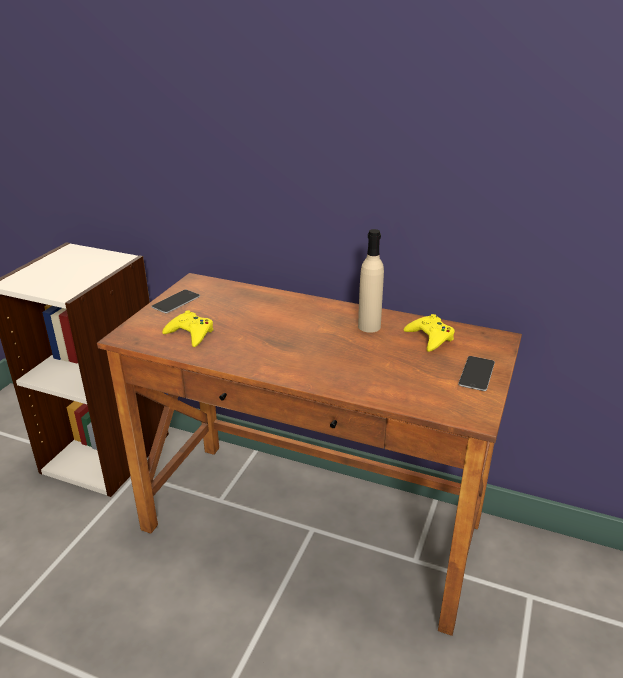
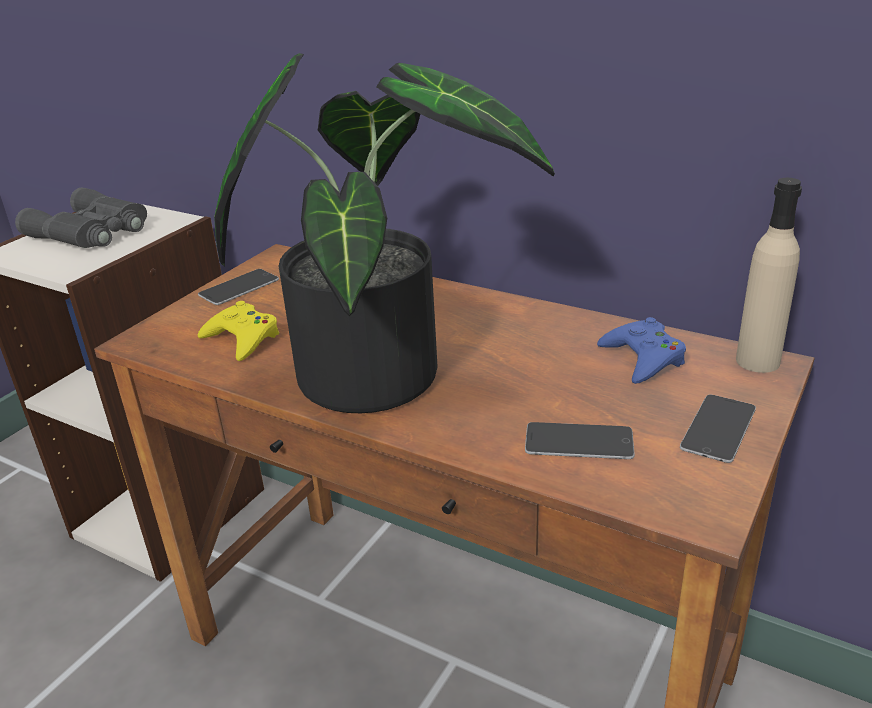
camera: 10 degrees right, 0 degrees up
beige bottle [358,229,384,333] -> beige bottle moved to [736,178,802,373]
yellow game controller [404,314,455,352] -> blue game controller [597,317,686,384]
none -> grey binoculars [15,188,147,248]
none -> potted plant [214,53,555,413]
none -> phone [525,422,635,459]

